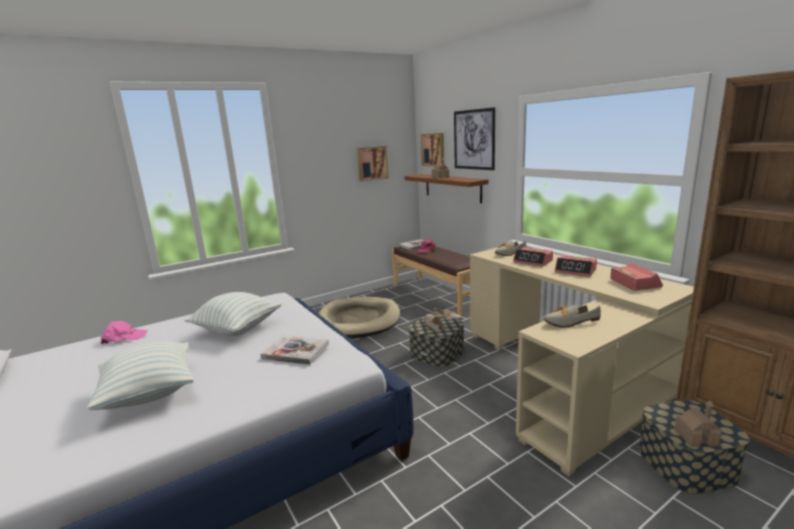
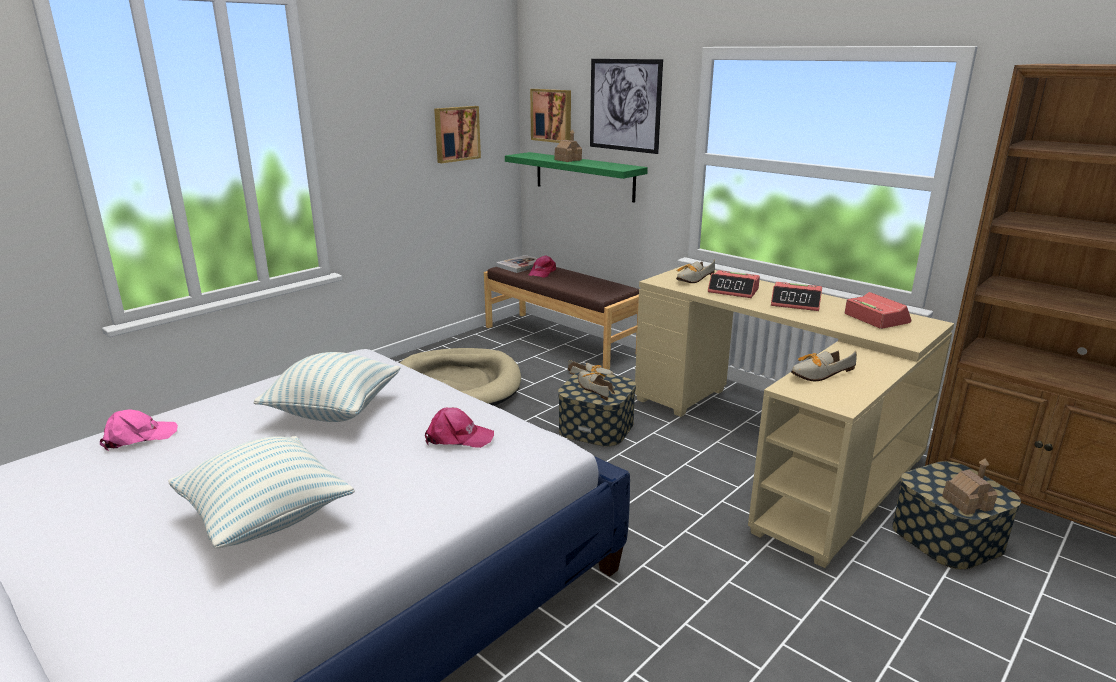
camera: 15 degrees left, 5 degrees up
book [260,335,329,365] -> pink cap [425,408,494,448]
brown shelf [404,174,489,203] -> green shelf [505,152,648,203]

